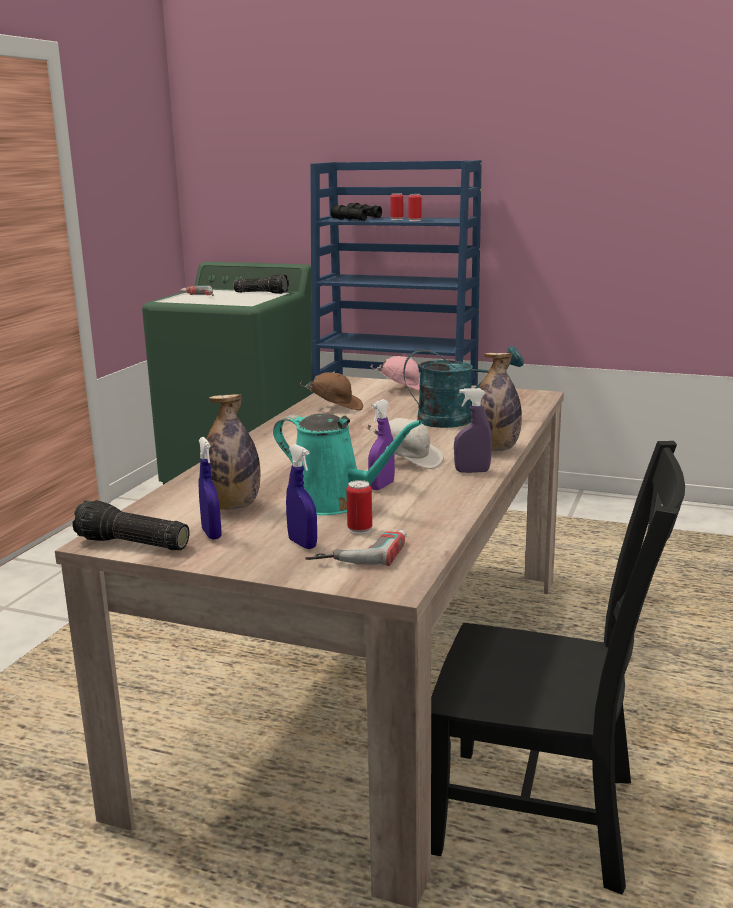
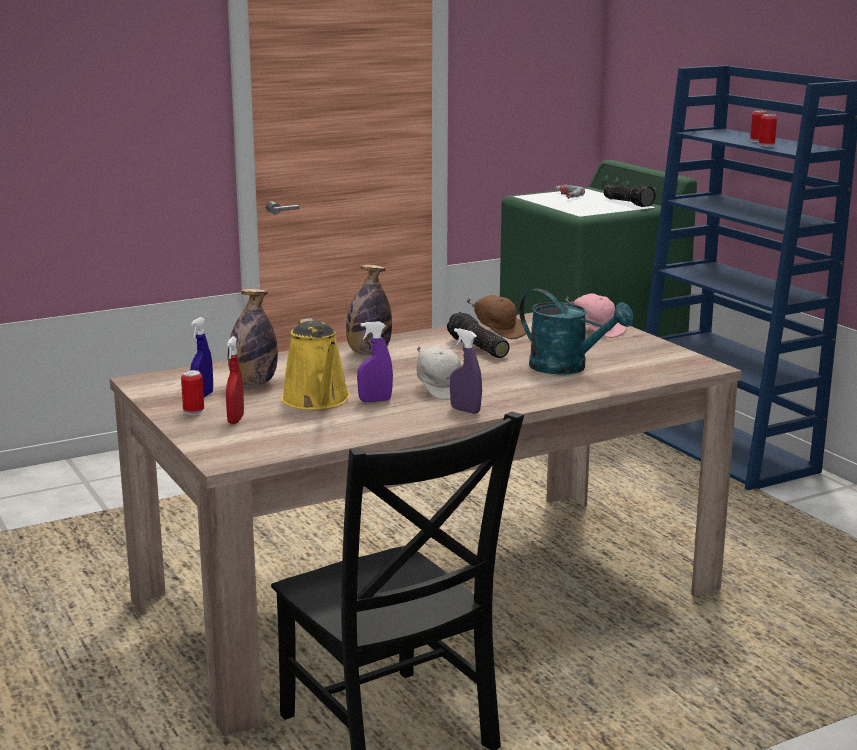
camera: 40 degrees right, 0 degrees up
flashlight [73,500,189,550] -> flashlight moved to [447,312,510,358]
turquoise watering can [273,414,422,515] -> yellow watering can [282,318,350,410]
blue spray bottle [286,444,317,549] -> red spray bottle [226,337,244,424]
power drill [305,530,407,566] -> none
black binoculars [331,203,382,221] -> none
can [346,480,372,534] -> can moved to [181,370,204,415]
bottle [479,353,522,451] -> bottle moved to [346,265,392,355]

